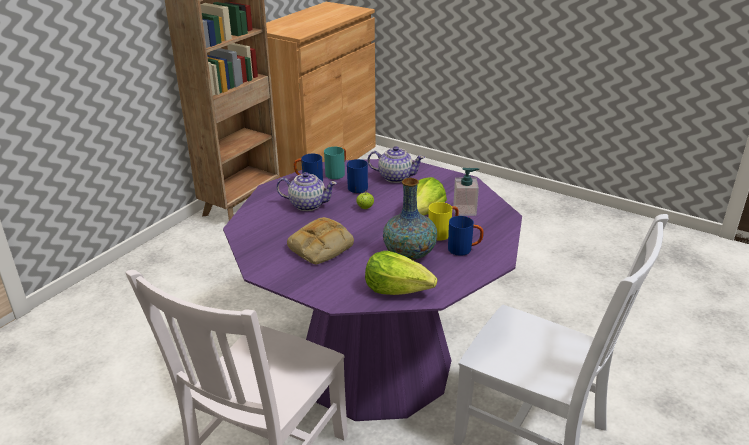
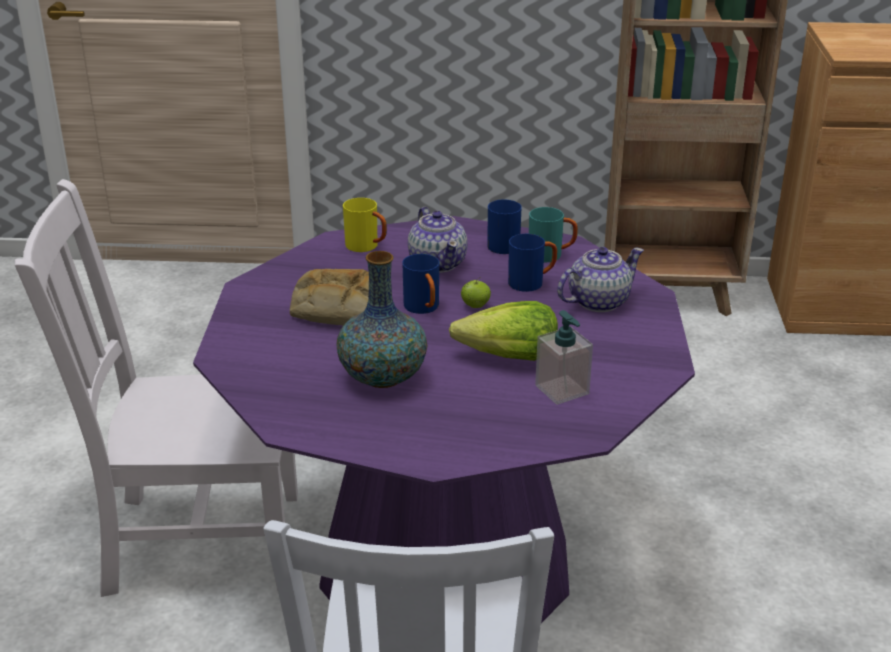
camera: 60 degrees right, 0 degrees up
lettuce [365,251,437,295] -> none
teapot [368,146,425,183] -> teapot turned 105 degrees counterclockwise [557,247,644,312]
yellow mug [428,202,459,241] -> yellow mug moved to [343,198,387,252]
blue mug [448,216,484,256] -> blue mug moved to [402,254,439,314]

